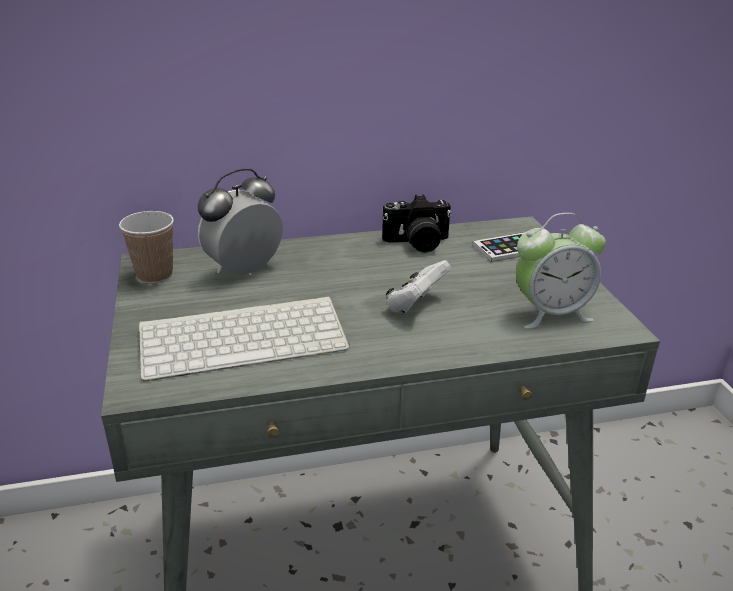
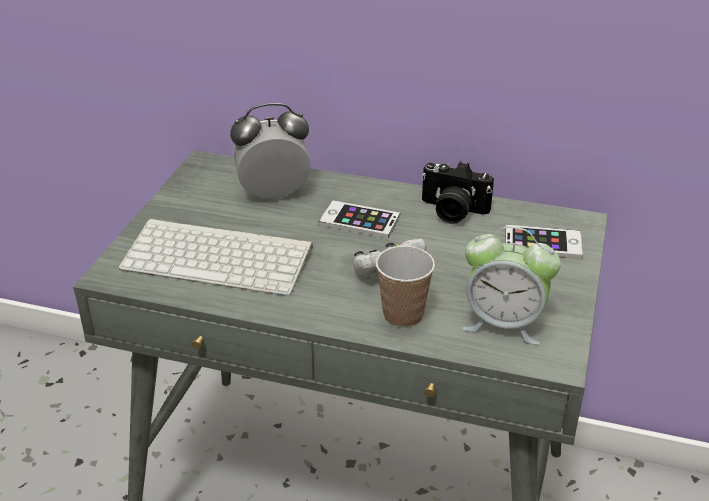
camera: 30 degrees right, 5 degrees up
cup [119,211,174,283] -> cup moved to [375,246,435,328]
none -> phone [319,200,400,238]

